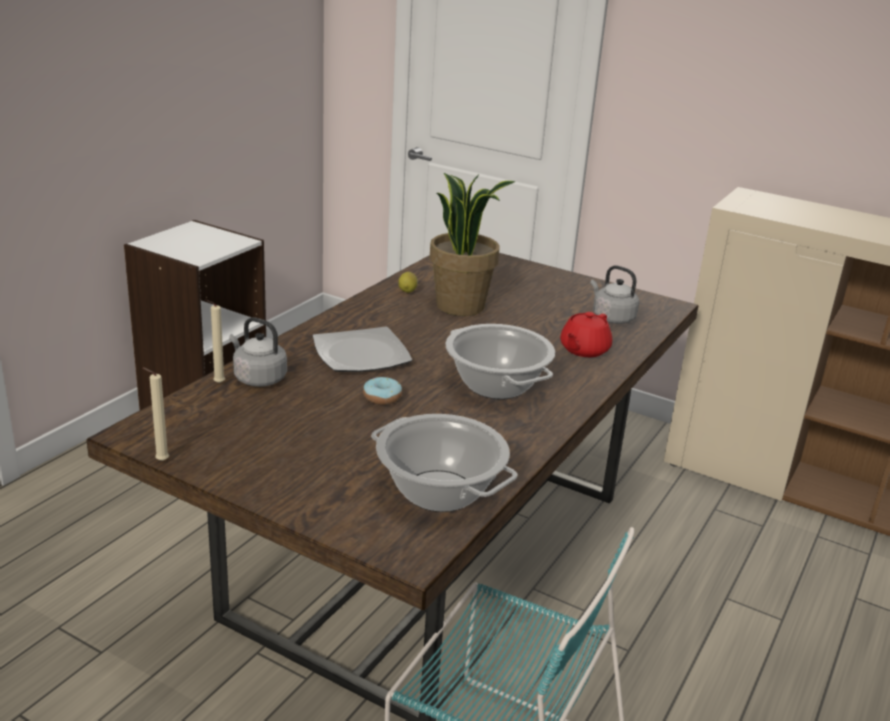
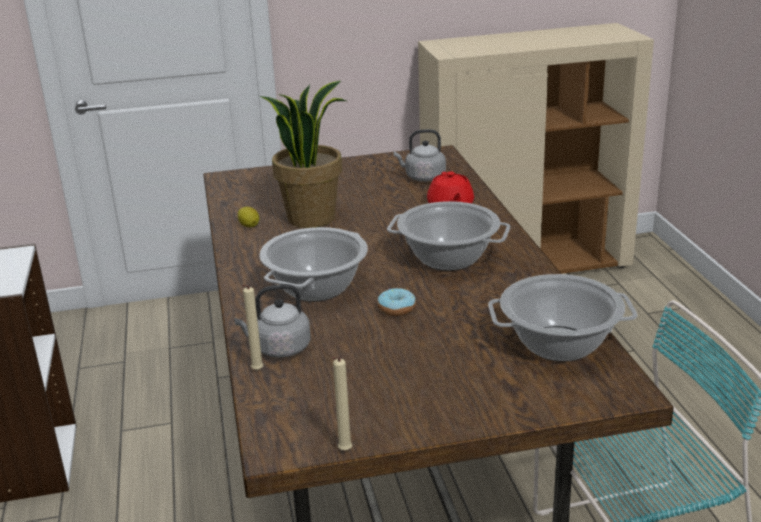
camera: 40 degrees left, 0 degrees up
plate [313,327,412,372] -> cooking pot [259,227,368,302]

